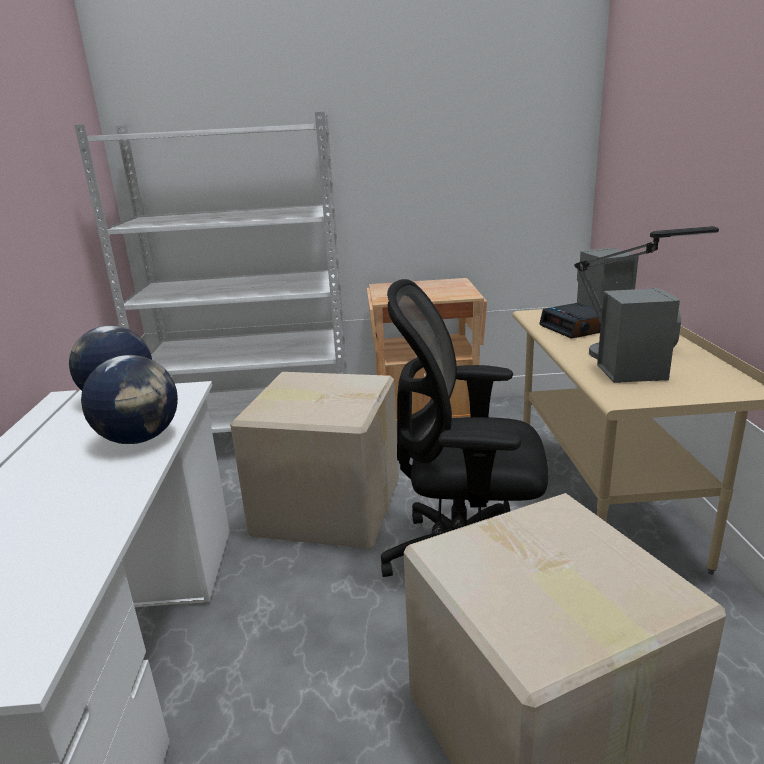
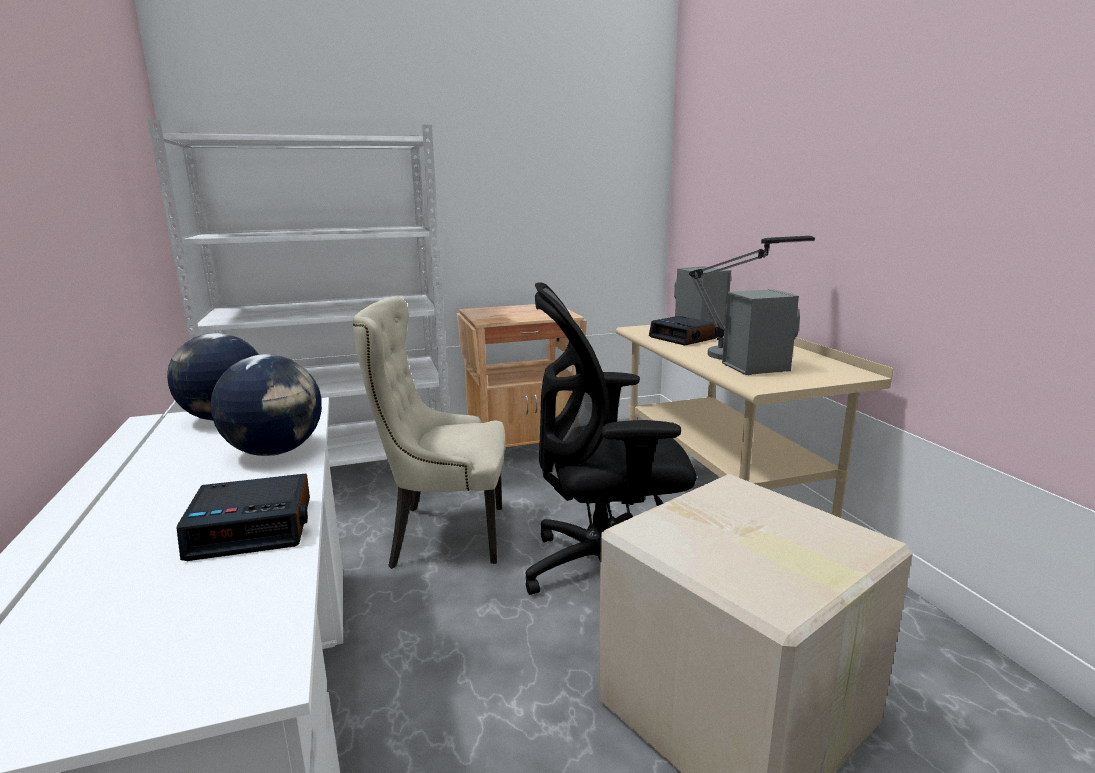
camera: 15 degrees left, 5 degrees down
cardboard box [230,372,399,549] -> beige chair [353,296,505,569]
none -> alarm clock [177,474,310,561]

